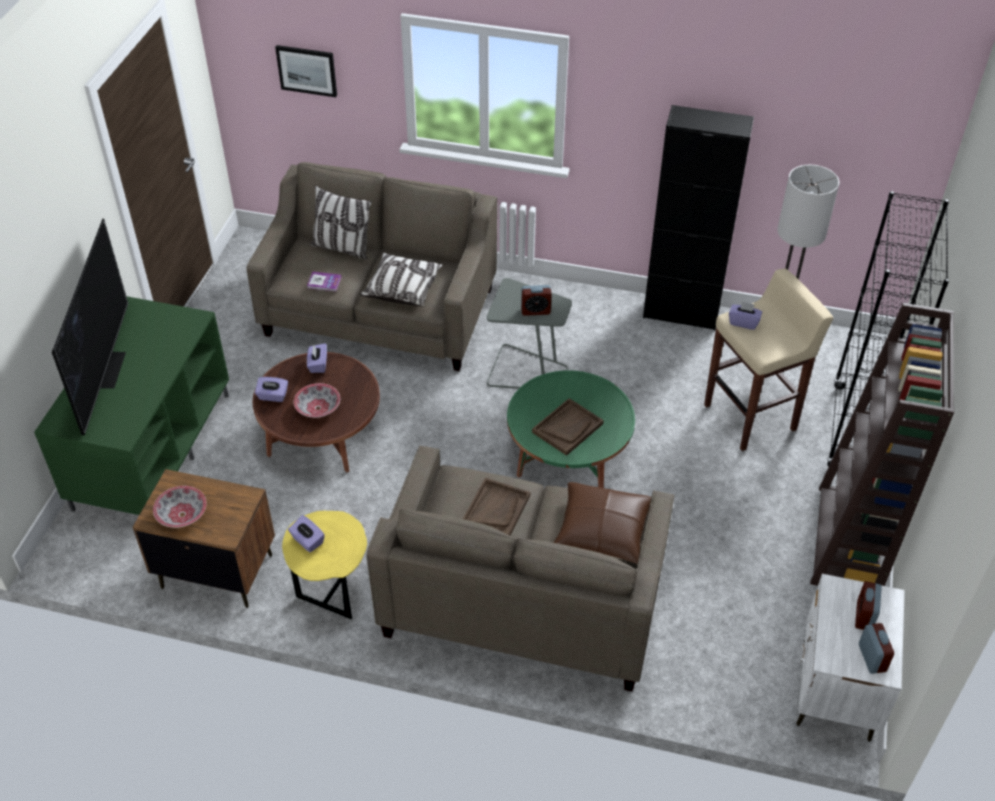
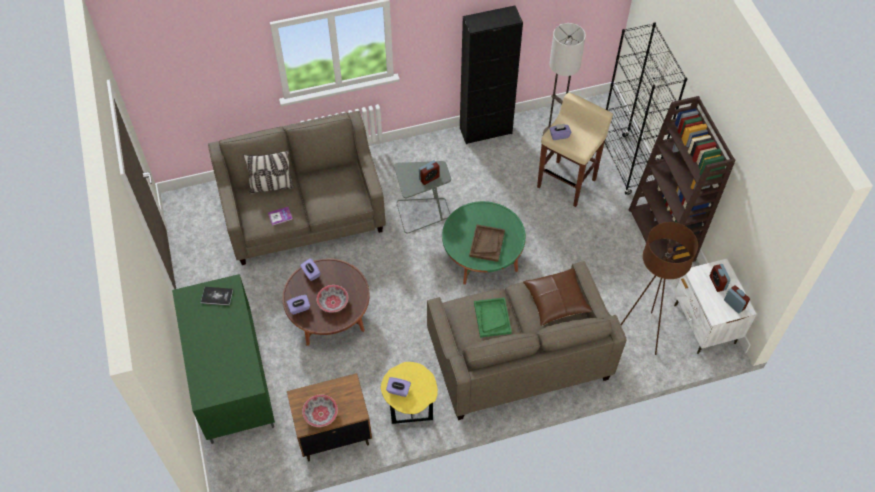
camera: 30 degrees left, 10 degrees up
television [52,219,128,435] -> none
picture [275,45,337,97] -> none
pillow [360,253,443,307] -> none
brown tray [463,478,530,536] -> green tray [474,297,512,338]
none -> book [201,287,233,306]
none -> brown floor lamp [621,222,698,355]

